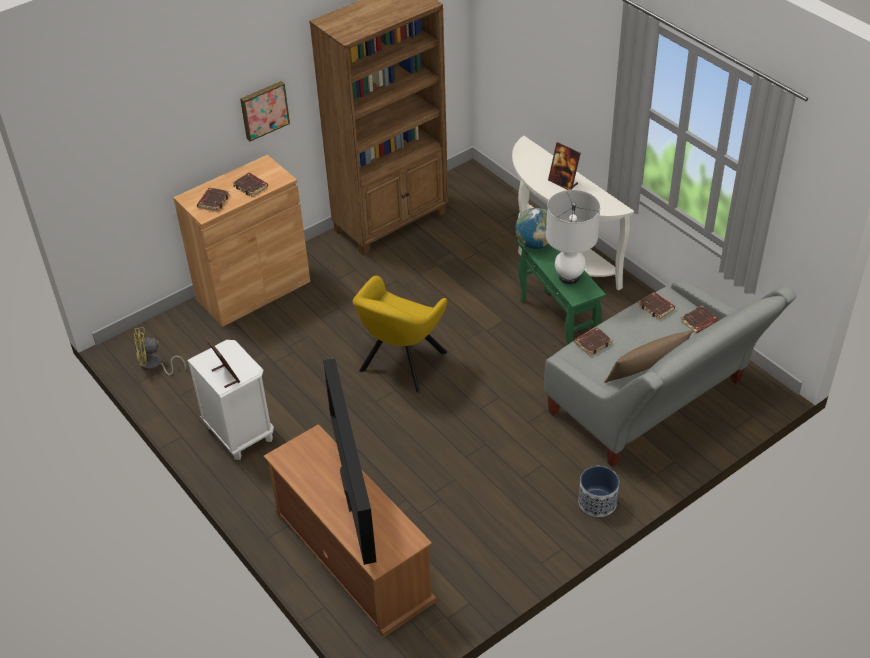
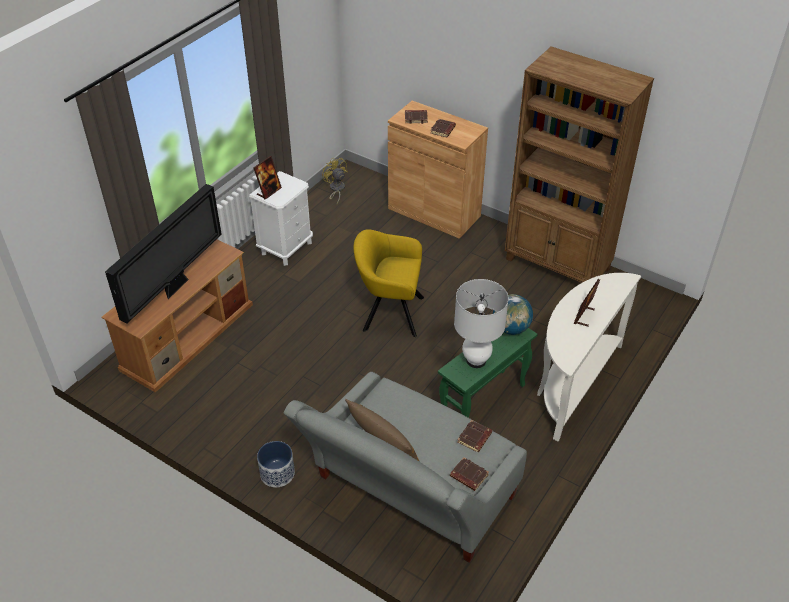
camera: 70 degrees right, 0 degrees up
picture [240,81,290,141] -> none
television [323,358,376,565] -> television turned 150 degrees clockwise [105,184,222,323]
brown book [574,327,612,356] -> none

